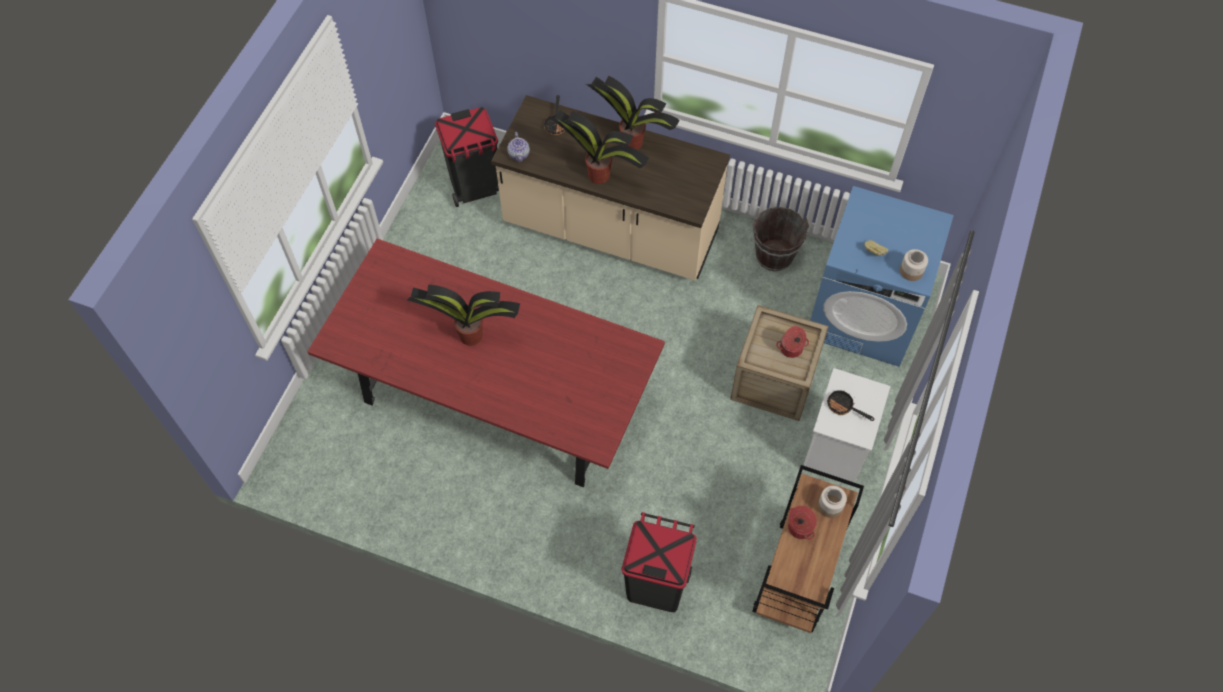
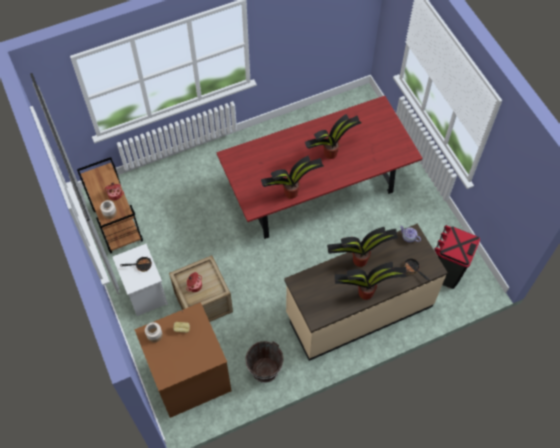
camera: 135 degrees right, 0 degrees up
black trash can [622,512,697,612] -> none
blue washing machine [810,186,954,367] -> brown washing machine [134,302,231,418]
none -> potted plant [261,156,324,199]

